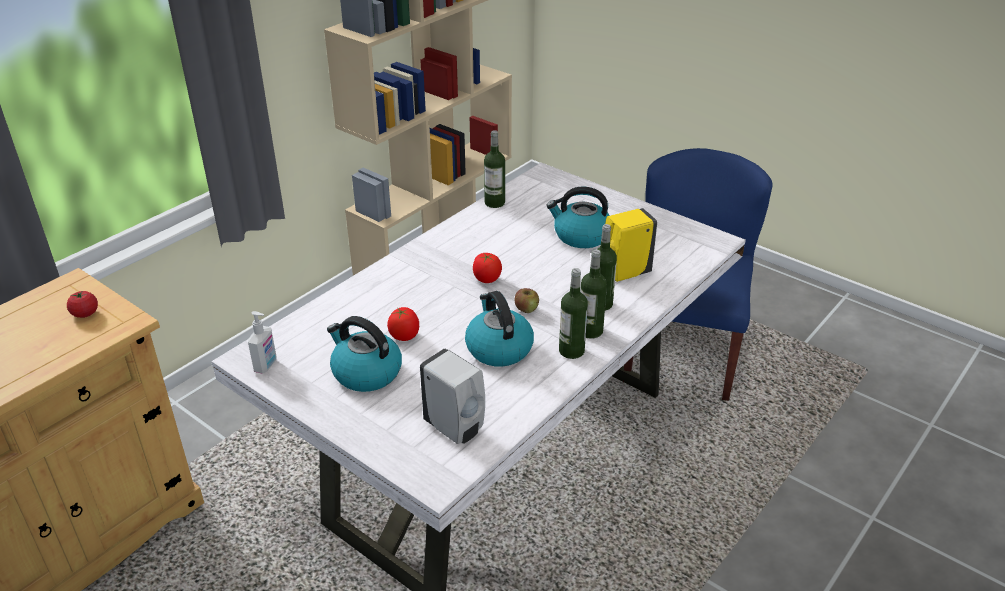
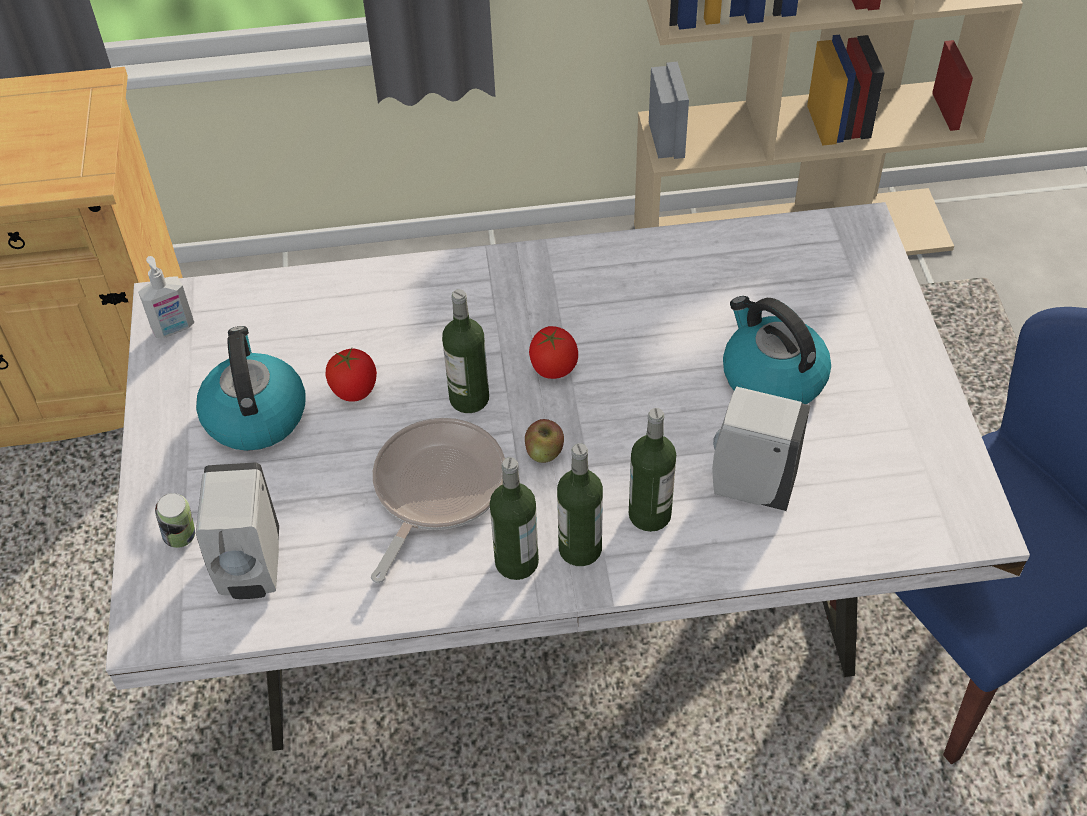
camera: 45 degrees right, 15 degrees up
tomato [67,291,98,318] -> none
kettle [465,291,534,367] -> frying pan [371,418,505,583]
bottle [484,130,505,208] -> bottle moved to [442,289,489,413]
yellow soap dispenser [605,208,657,282] -> white soap dispenser [712,386,810,511]
none -> can [155,493,195,548]

